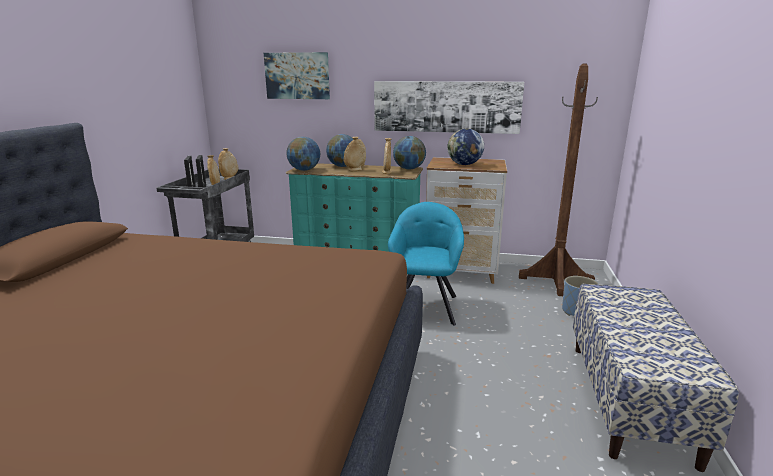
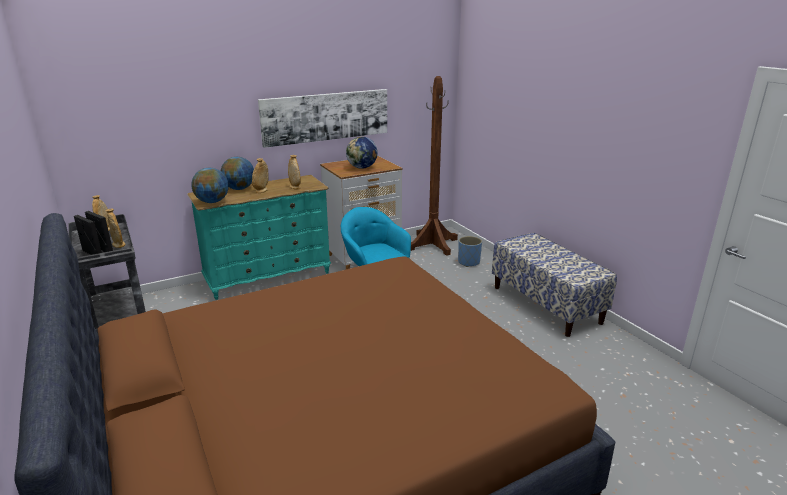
camera: 40 degrees left, 5 degrees up
picture [264,52,330,99] -> none
globe [393,136,426,170] -> none

